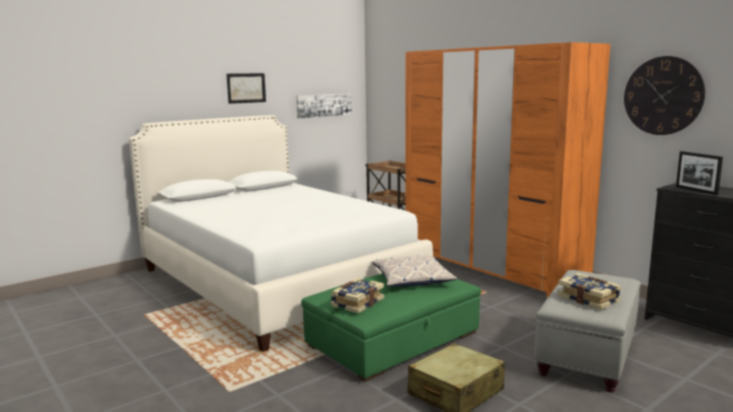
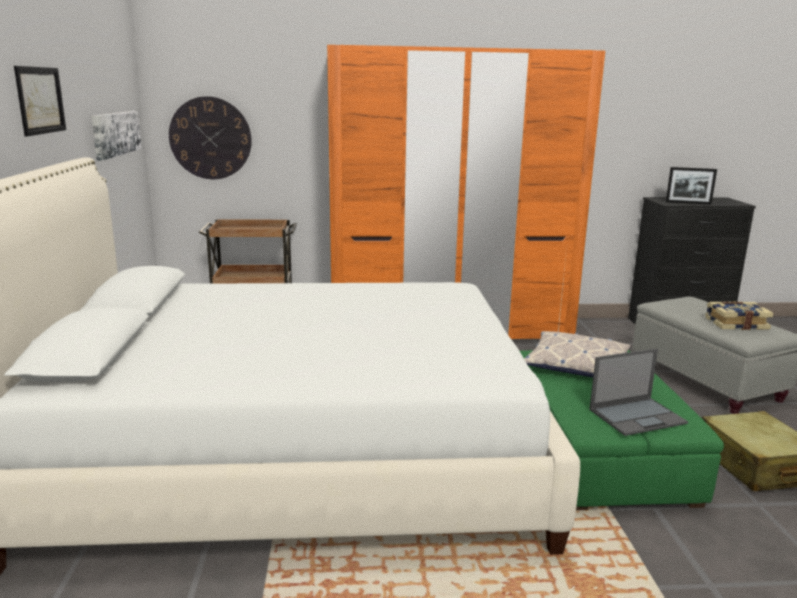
camera: 55 degrees left, 5 degrees up
book [331,278,384,314] -> laptop [589,348,688,436]
wall clock [624,56,705,135] -> wall clock moved to [169,96,252,179]

